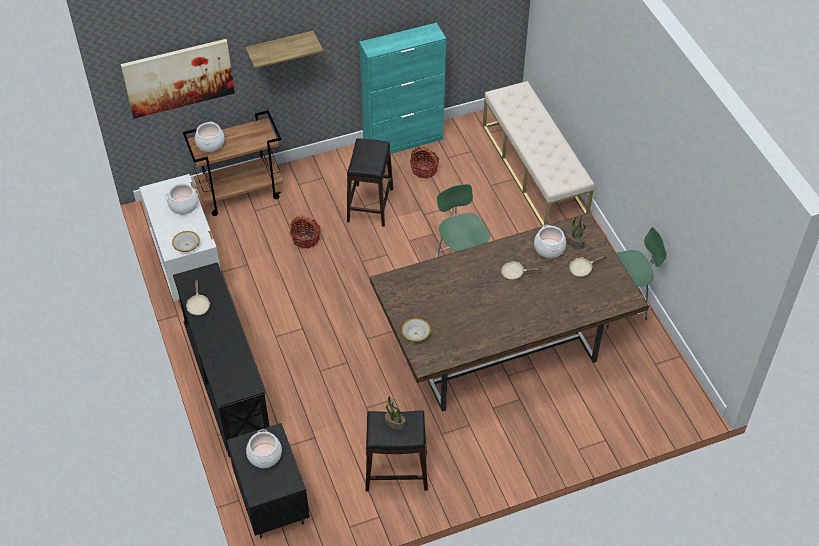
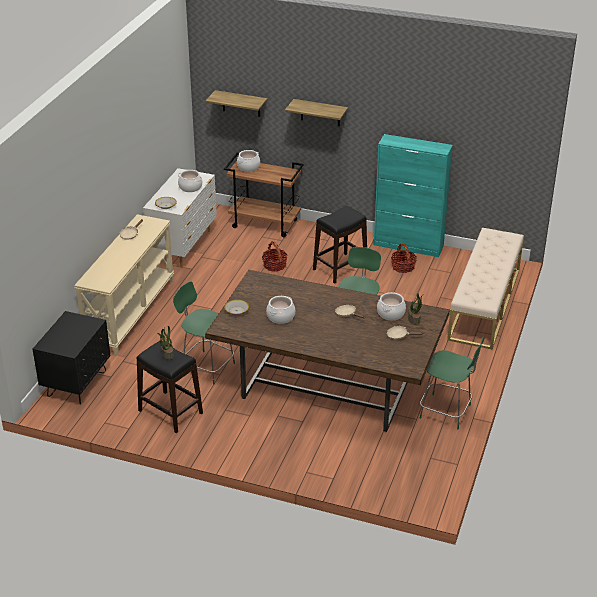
camera: 40 degrees right, 15 degrees down
picture [121,39,235,119] -> shelf [205,90,267,117]
black console table [173,262,270,457] -> beige console table [74,214,174,355]
cooking pot [246,429,282,468] -> cooking pot moved to [266,296,295,324]
none -> green chair [173,281,235,384]

